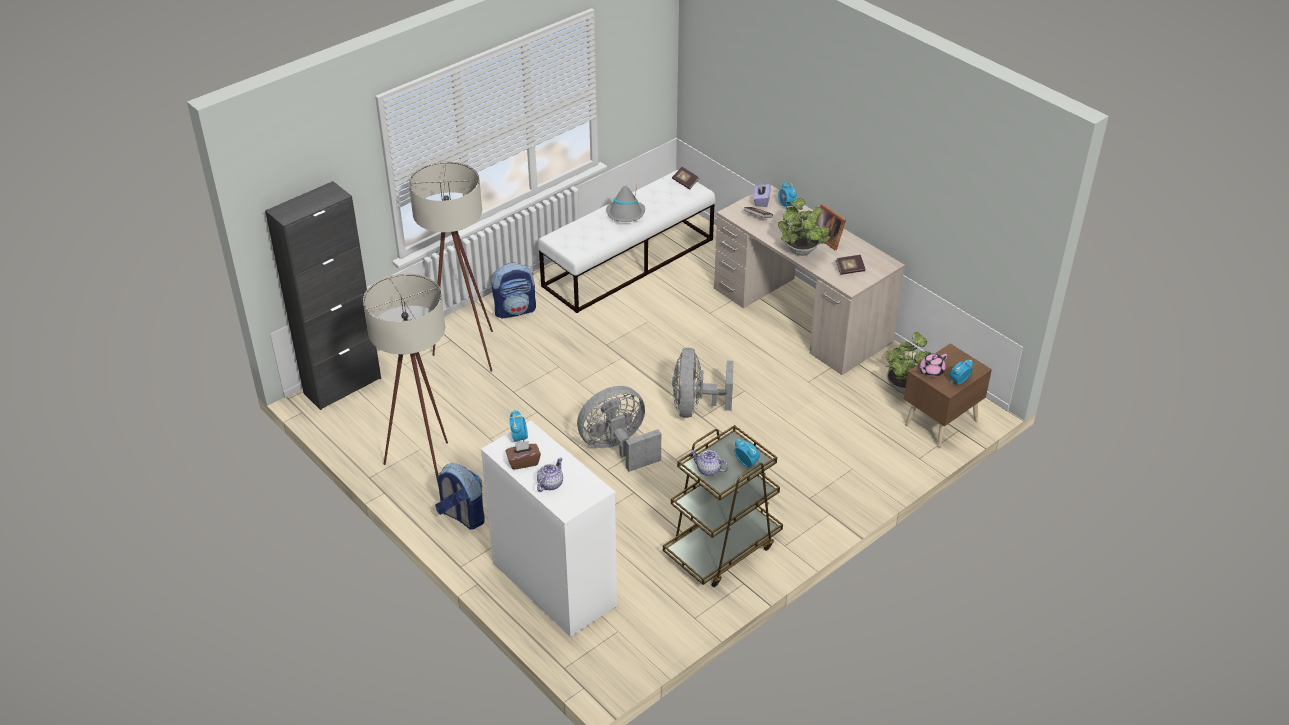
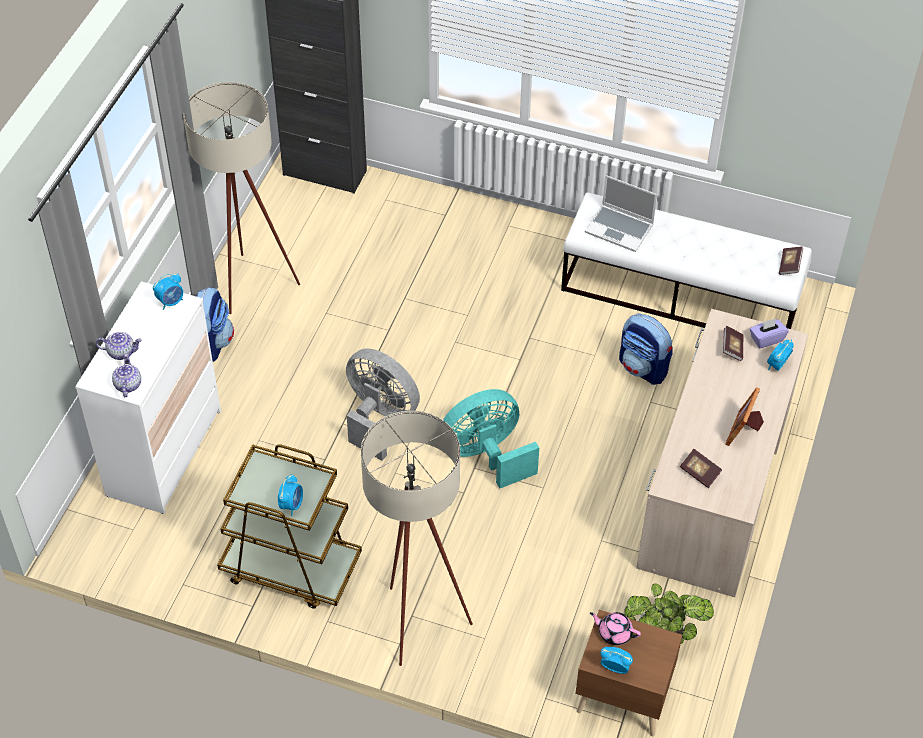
camera: 60 degrees right, 10 degrees up
beige floor lamp [409,161,493,372] -> beige floor lamp moved to [361,411,473,666]
backpack [492,262,536,318] -> backpack moved to [619,313,673,385]
brown tissue box [506,441,541,470] -> none
grey hat [606,186,645,222] -> none
grey fan [672,348,734,418] -> turquoise fan [443,389,539,488]
teapot [690,450,729,476] -> teapot moved to [112,354,141,397]
potted plant [778,198,830,256] -> none
none -> laptop [585,175,657,252]

